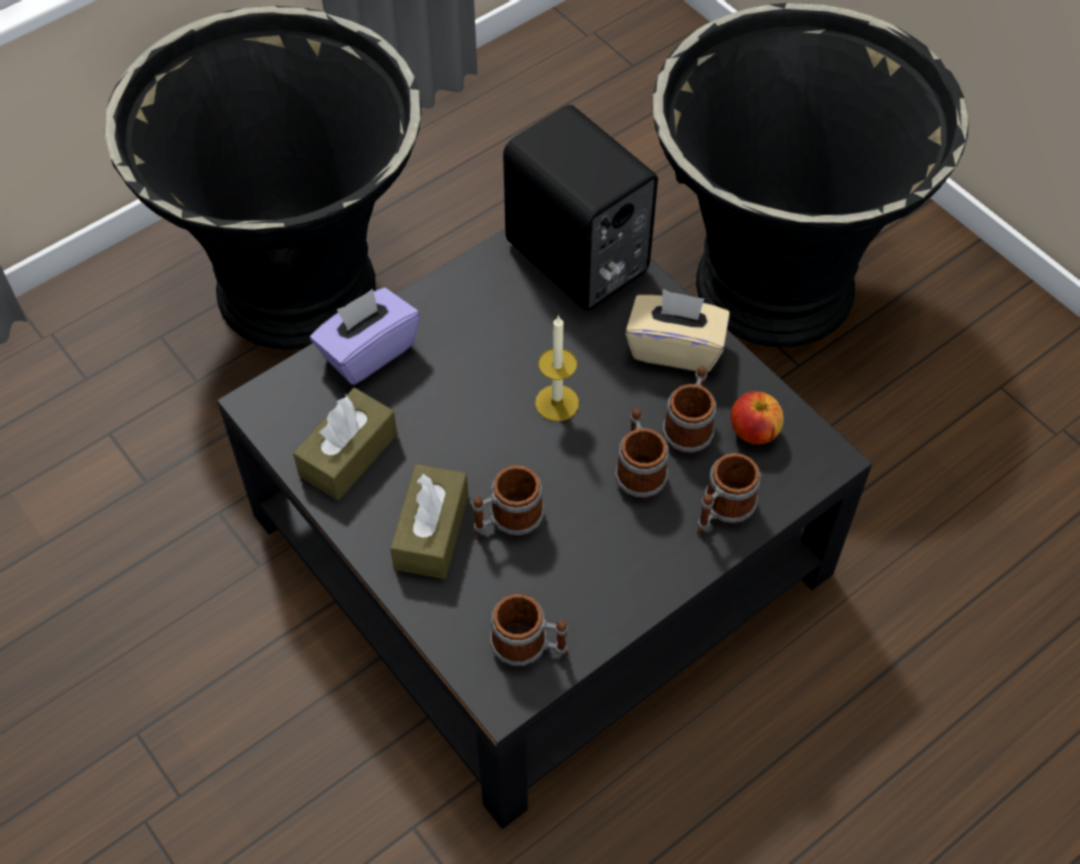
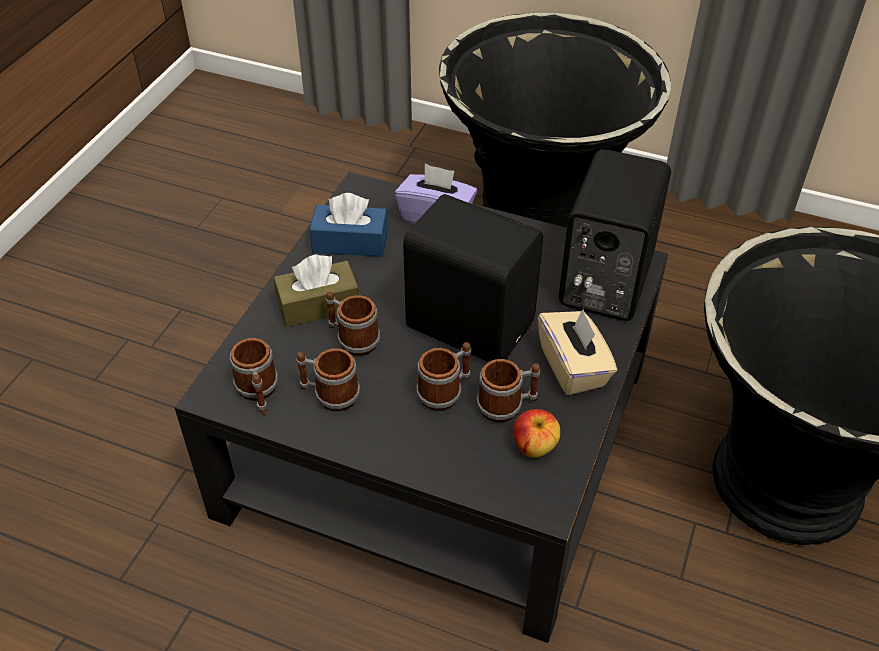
camera: 60 degrees right, 10 degrees down
brown tissue box [293,388,397,500] -> blue tissue box [309,193,388,257]
candle [535,315,579,422] -> black speaker [403,194,543,362]
mug [697,453,761,534] -> mug moved to [297,348,360,411]

